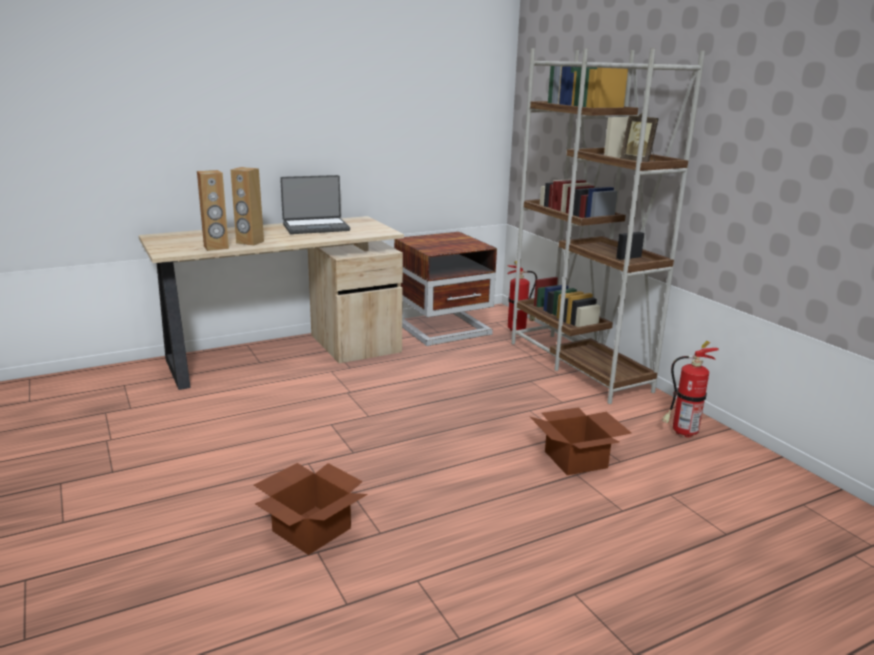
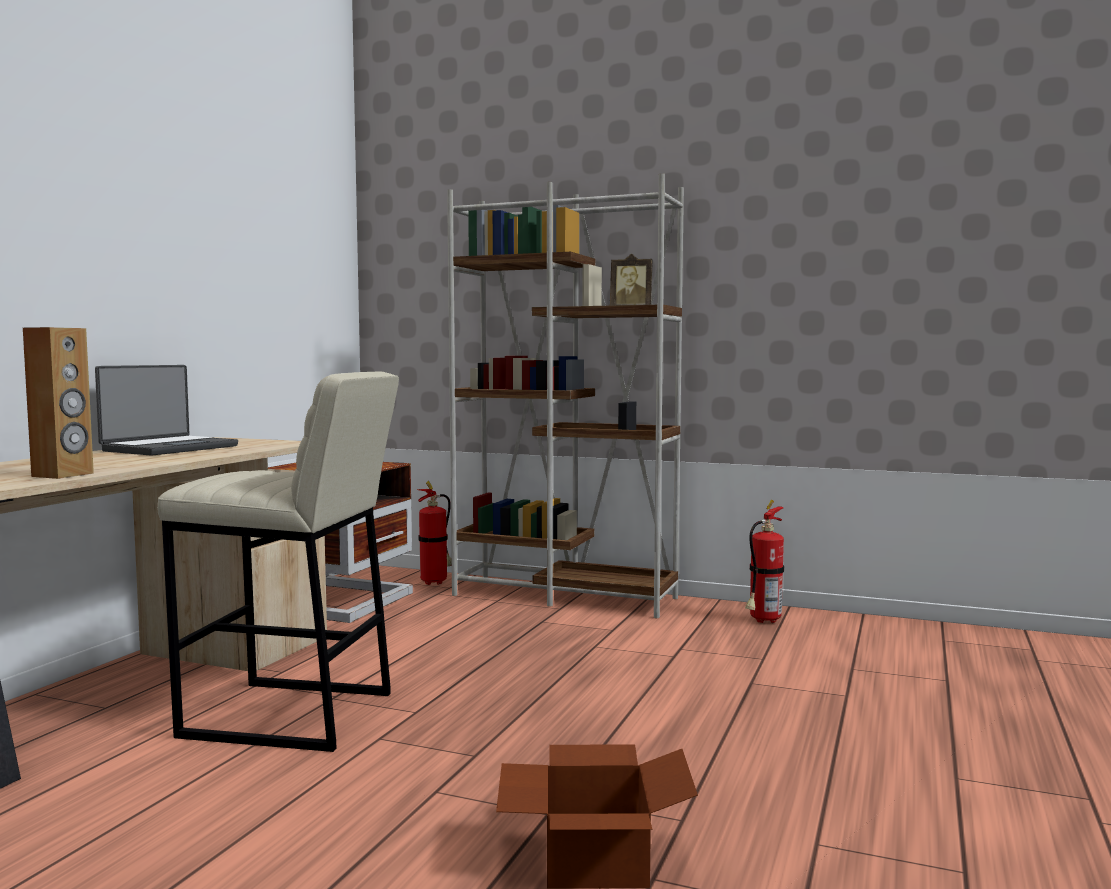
camera: 40 degrees left, 15 degrees down
brown speaker [230,167,264,246] -> none
cardboard box [530,407,631,475] -> none
none -> beige stool [157,372,399,752]

